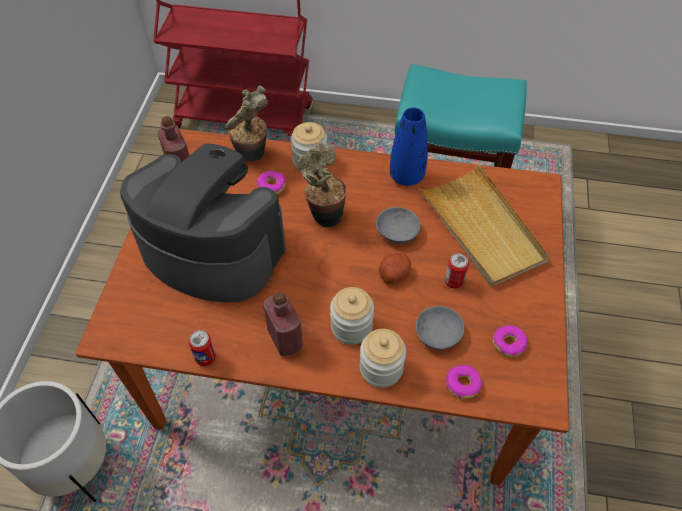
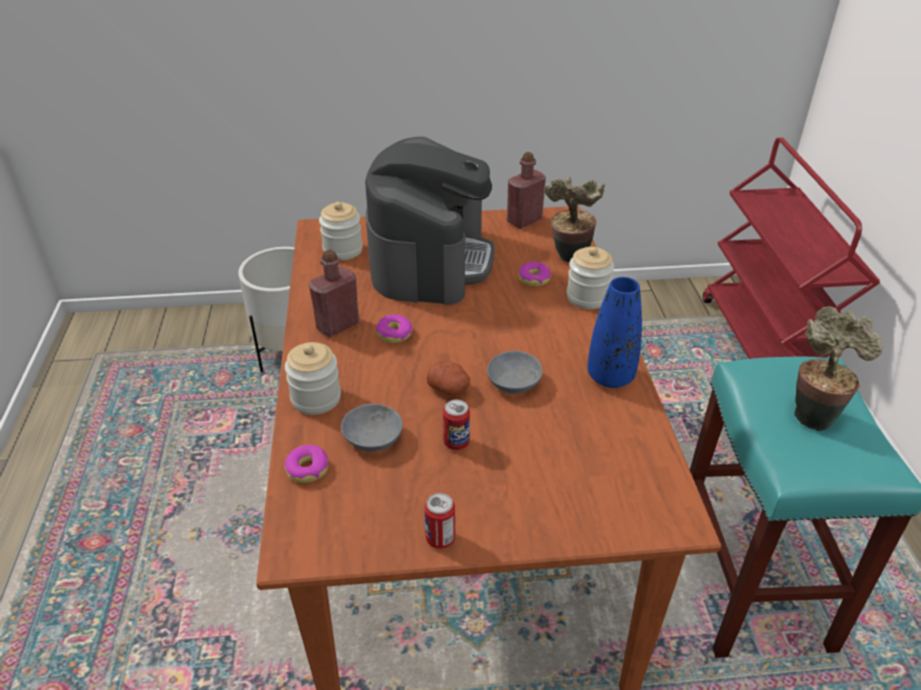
camera: 75 degrees right, 15 degrees down
can [189,330,216,366] -> can moved to [424,493,455,549]
potted plant [298,142,347,227] -> potted plant moved to [794,306,883,431]
jar [330,287,374,345] -> jar moved to [319,202,363,260]
beige tray [418,164,550,286] -> none
donut [493,325,528,357] -> donut moved to [376,314,413,343]

